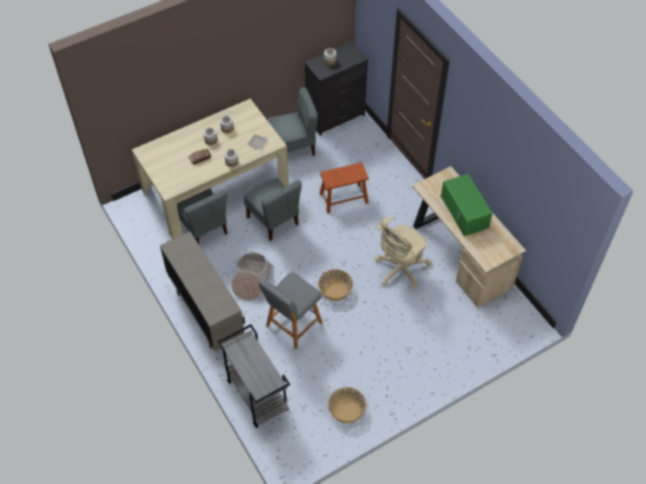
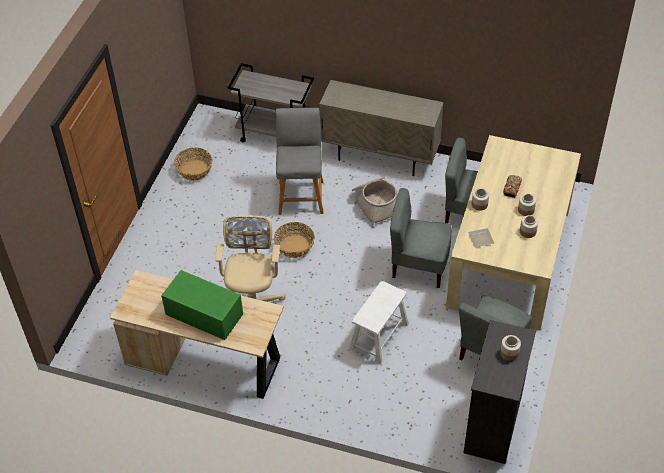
camera: 140 degrees right, 5 degrees down
brown stool [320,163,369,213] -> white stool [349,281,409,364]

